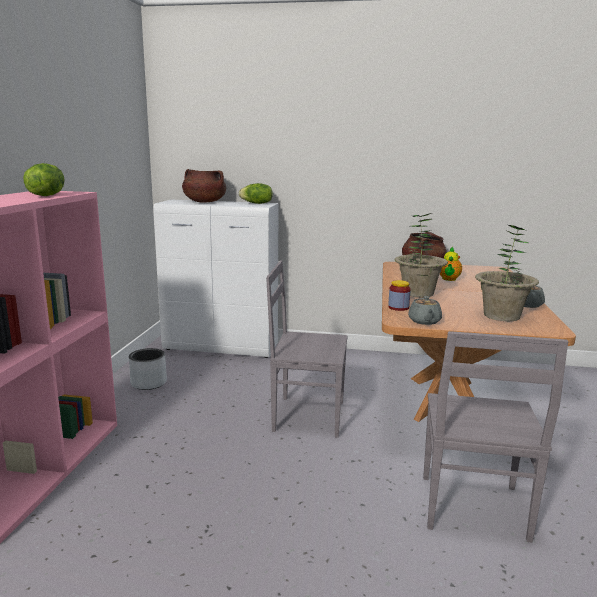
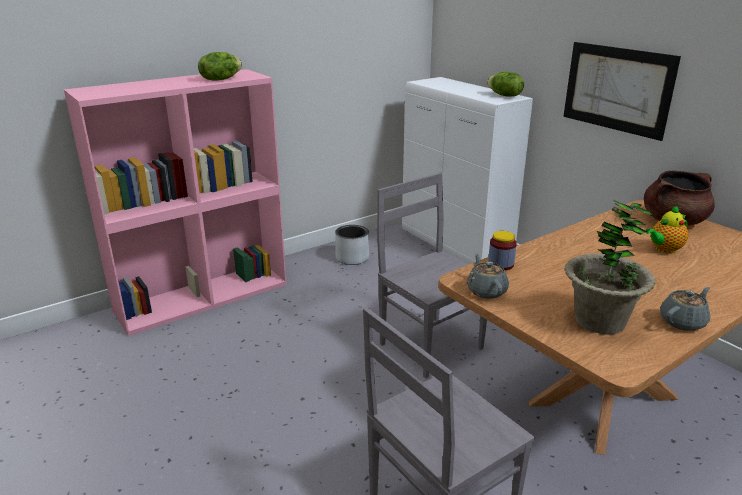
camera: 45 degrees right, 10 degrees up
brown cooking pot [182,169,226,203] -> none
potted plant [395,213,448,298] -> none
grey teapot [408,296,442,325] -> grey teapot turned 120 degrees clockwise [467,253,509,299]
none -> picture [563,42,681,141]

